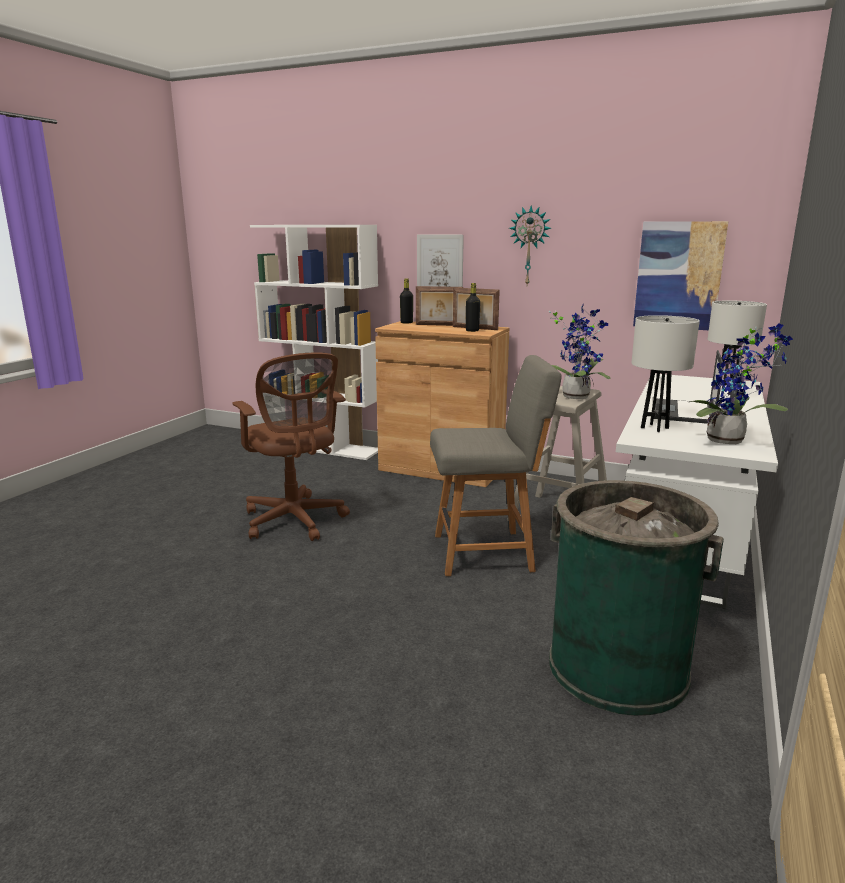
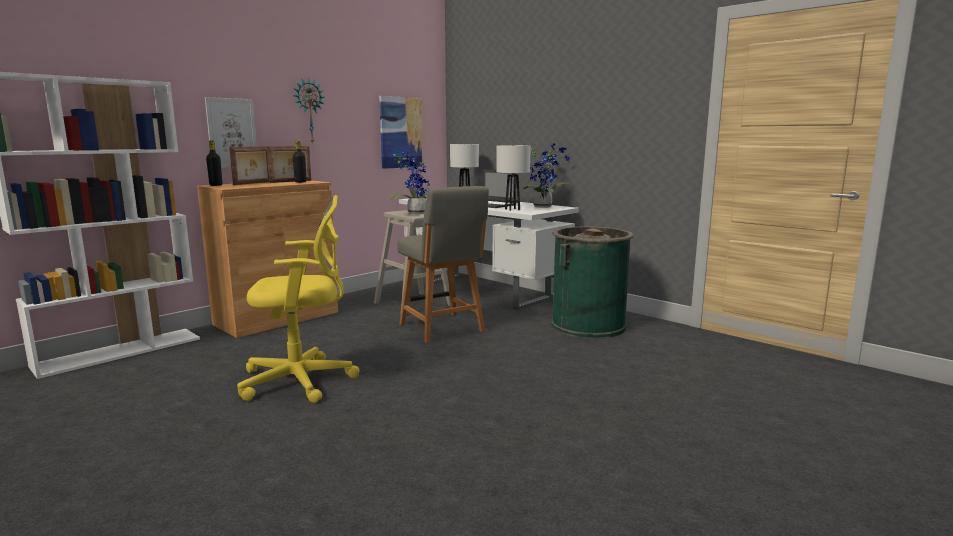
camera: 70 degrees left, 5 degrees down
brown office chair [232,352,350,541] -> yellow office chair [237,195,359,403]
grey chair [430,355,561,576] -> grey chair turned 135 degrees clockwise [397,186,489,343]

